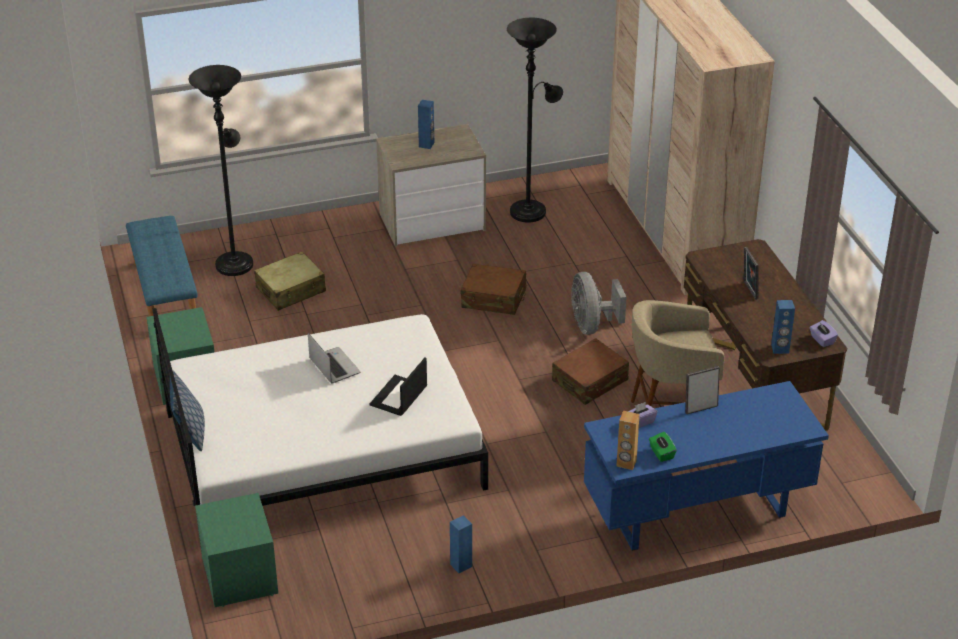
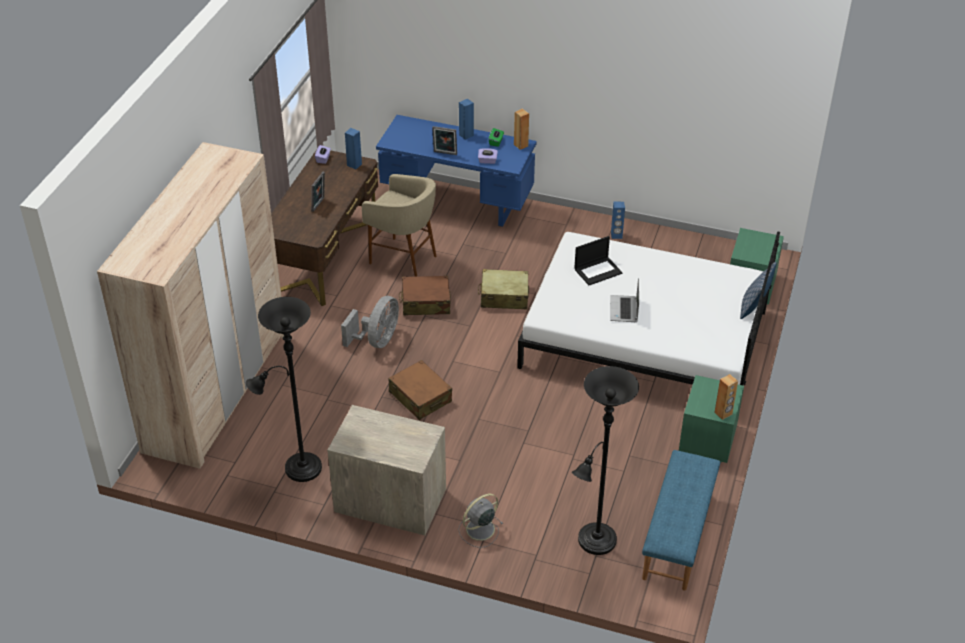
camera: 145 degrees left, 5 degrees up
beige suitcase [254,251,326,311] -> beige suitcase moved to [478,269,529,309]
blue speaker [418,100,434,149] -> blue speaker moved to [459,99,474,140]
none -> grey fan [458,494,503,548]
none -> brown speaker [714,374,738,420]

